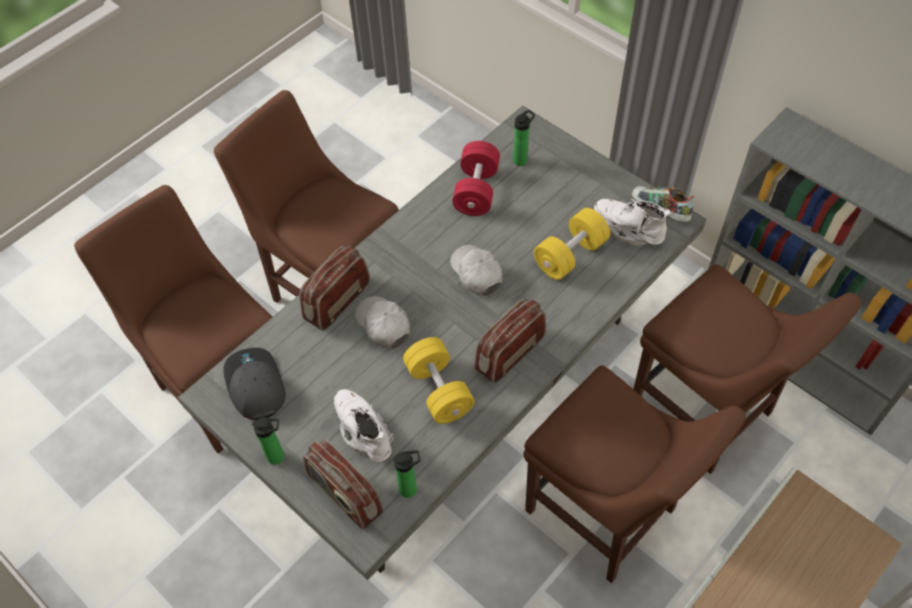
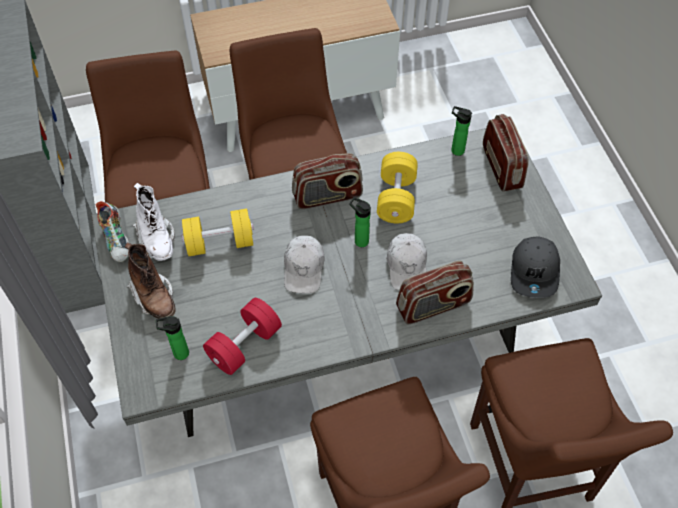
camera: 150 degrees left, 0 degrees up
bottle [252,418,284,465] -> bottle moved to [349,197,371,247]
white boot [334,389,395,462] -> none
none -> brown boot [125,243,176,319]

